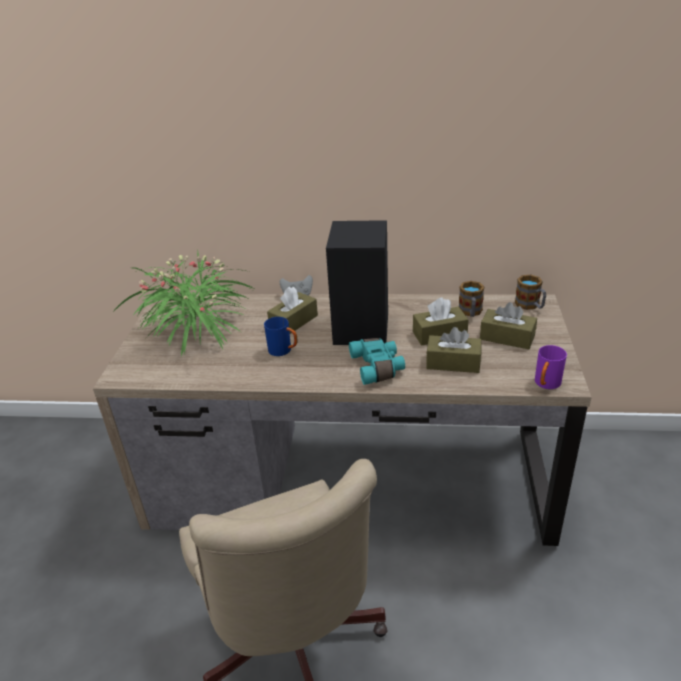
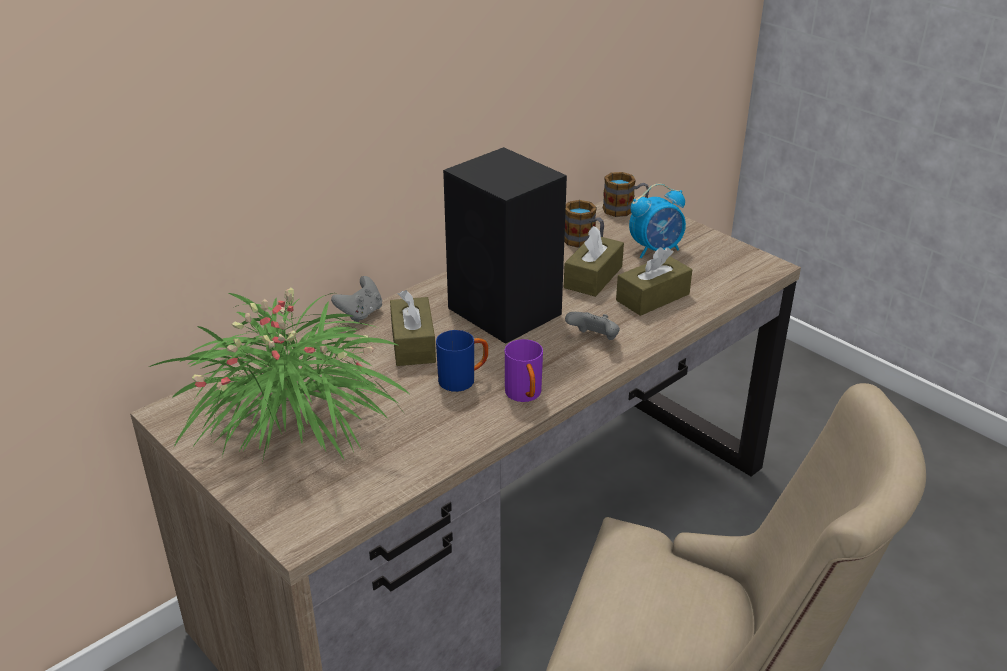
camera: 50 degrees left, 0 degrees up
turquoise binoculars [349,338,405,385] -> grey game controller [565,312,620,340]
brown tissue box [480,302,537,349] -> alarm clock [629,184,686,258]
purple mug [535,345,567,389] -> purple mug moved to [505,339,543,402]

